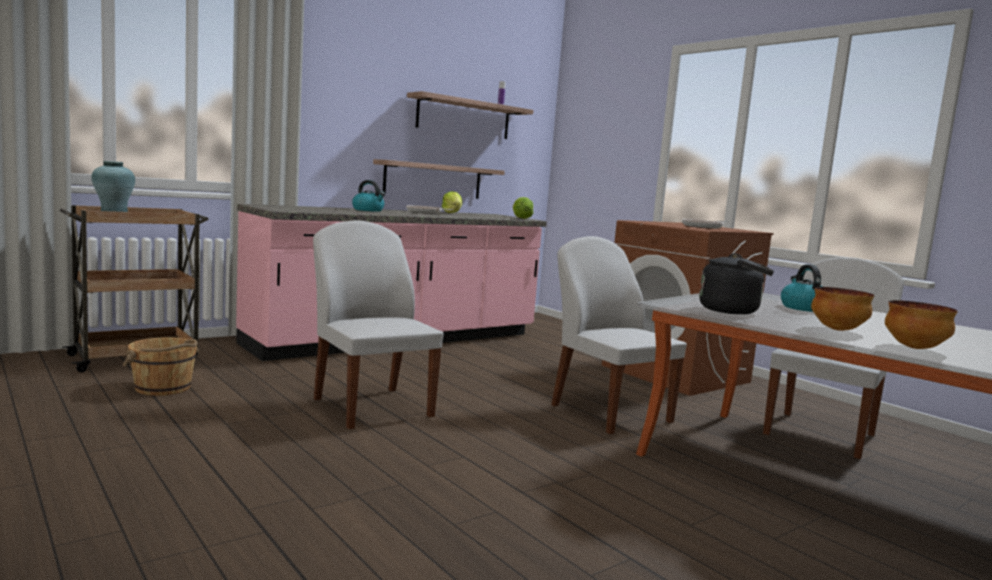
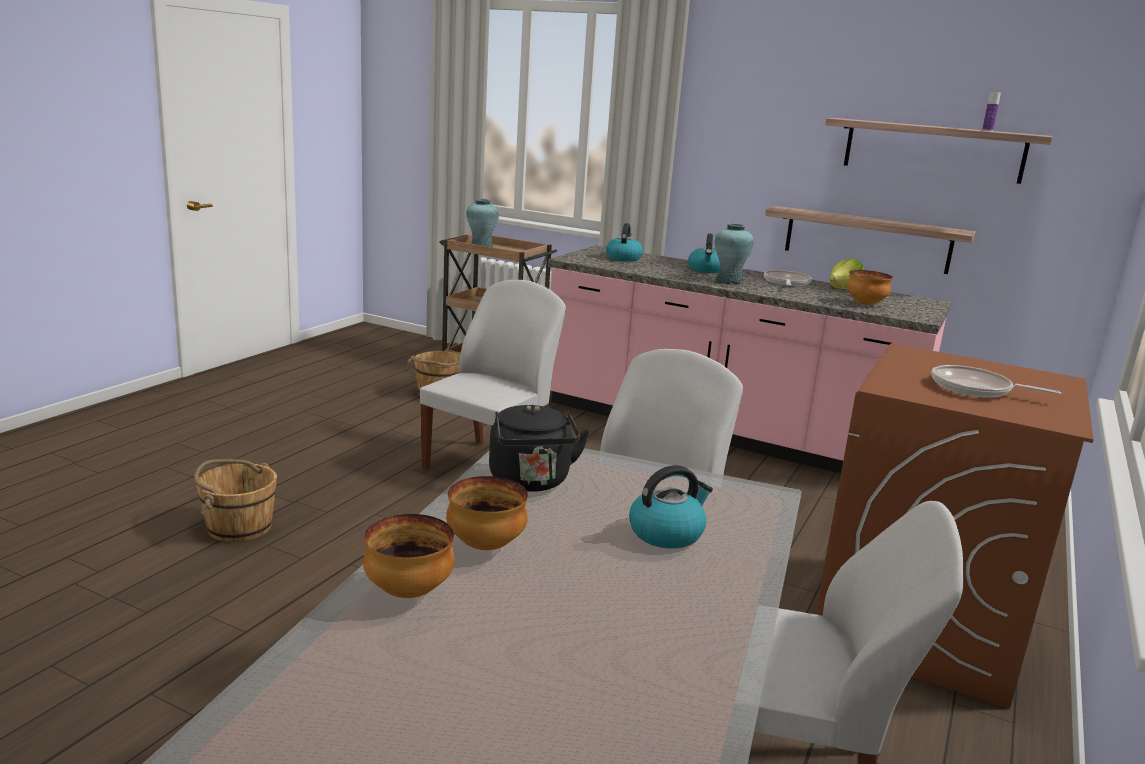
camera: 65 degrees right, 10 degrees up
lettuce [513,197,533,219] -> none
none -> brown bucket [194,459,277,542]
none -> kettle [606,223,643,262]
none -> turquoise vase [715,223,754,285]
none -> bowl [847,270,893,305]

